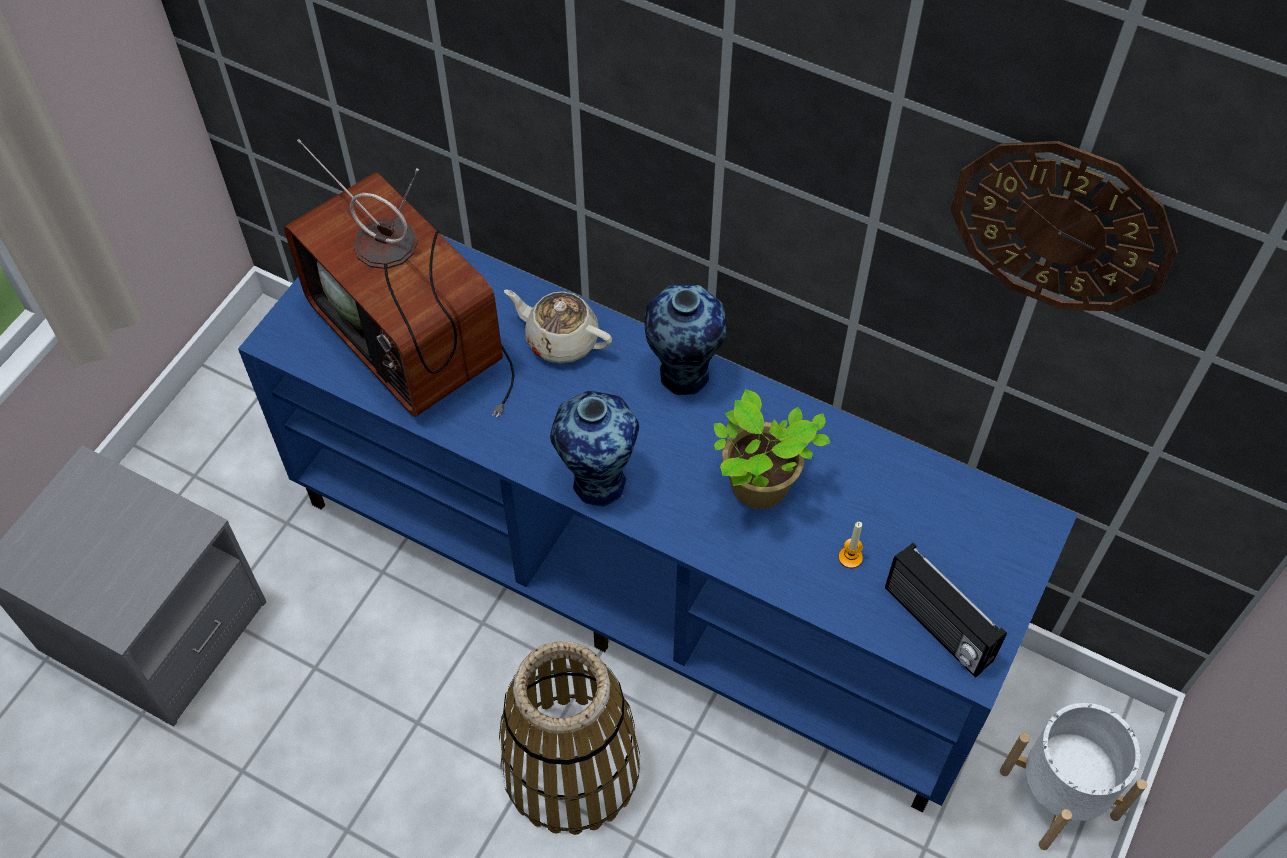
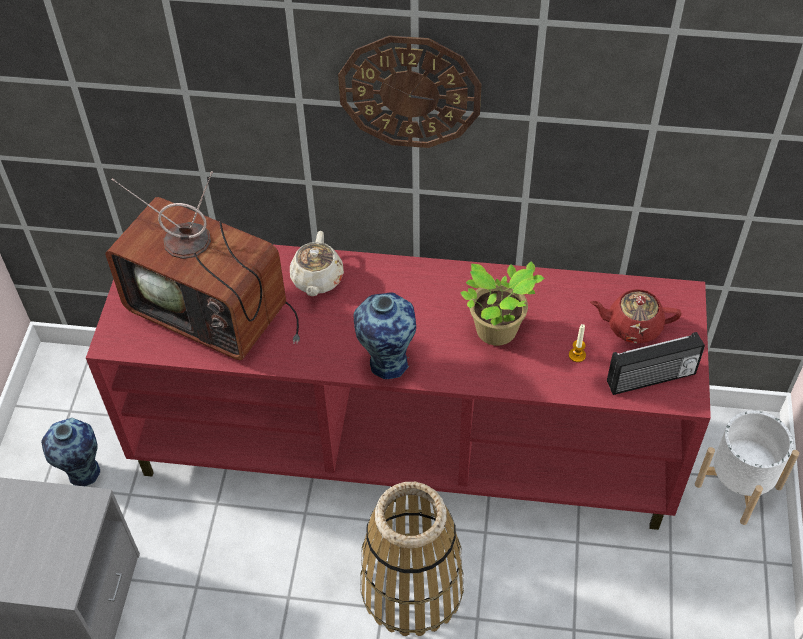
camera: 20 degrees left, 5 degrees down
blue tv stand [238,236,1078,812] -> red tv stand [86,245,711,530]
beige teapot [504,289,612,364] -> beige teapot turned 90 degrees counterclockwise [290,231,344,296]
vase [645,285,726,395] -> vase moved to [41,418,100,486]
radio [885,543,1007,678] -> radio turned 45 degrees counterclockwise [607,332,705,395]
wall clock [951,141,1178,312] -> wall clock moved to [338,35,481,148]
none -> red teapot [590,289,682,343]

